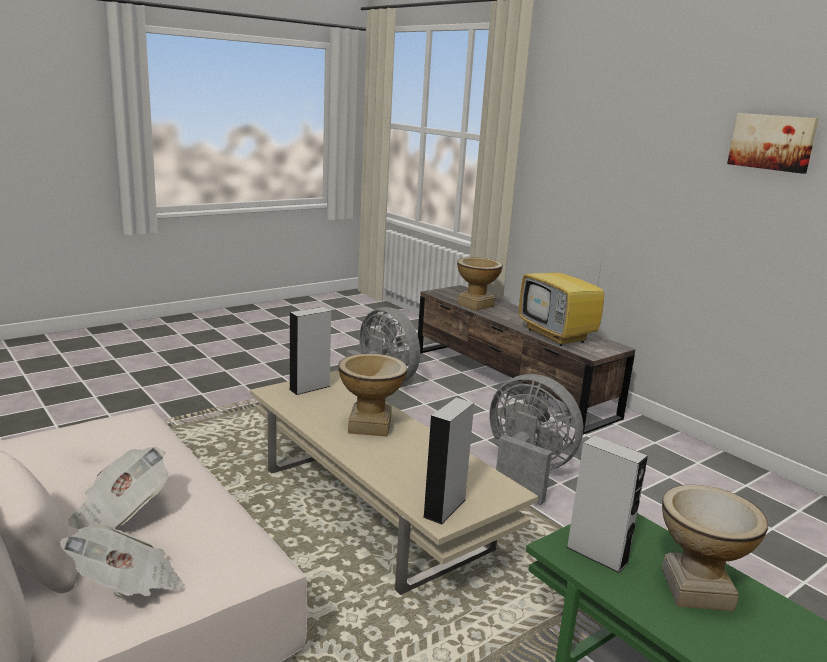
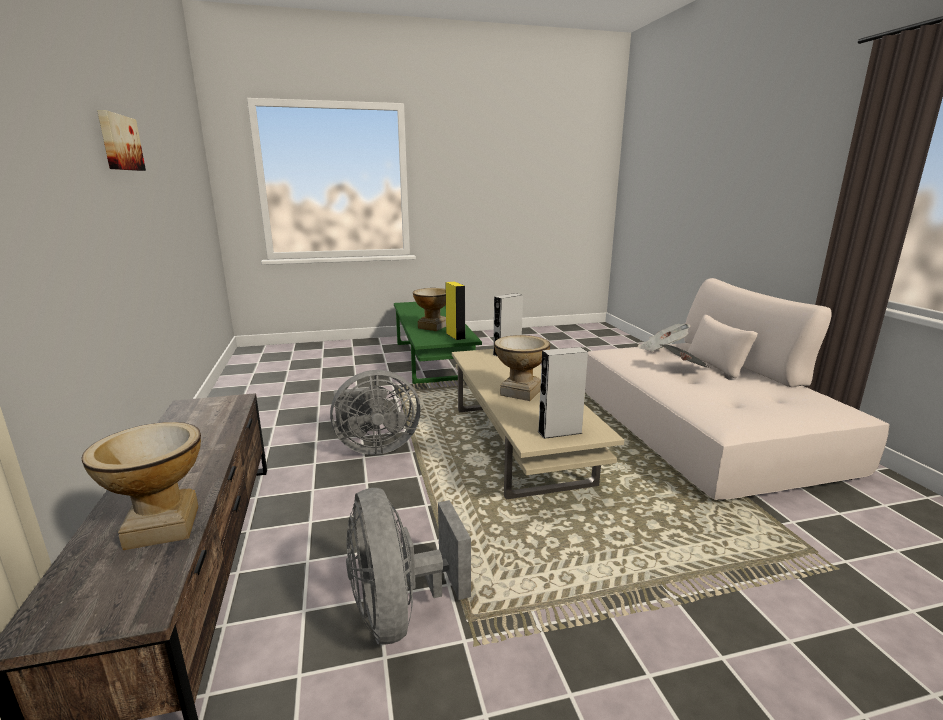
camera: 155 degrees left, 0 degrees up
grey fan [489,374,584,505] -> grey fan turned 75 degrees counterclockwise [330,370,420,455]
television [519,251,604,346] -> none
grey speaker [566,435,648,573] -> yellow speaker [445,282,465,340]

